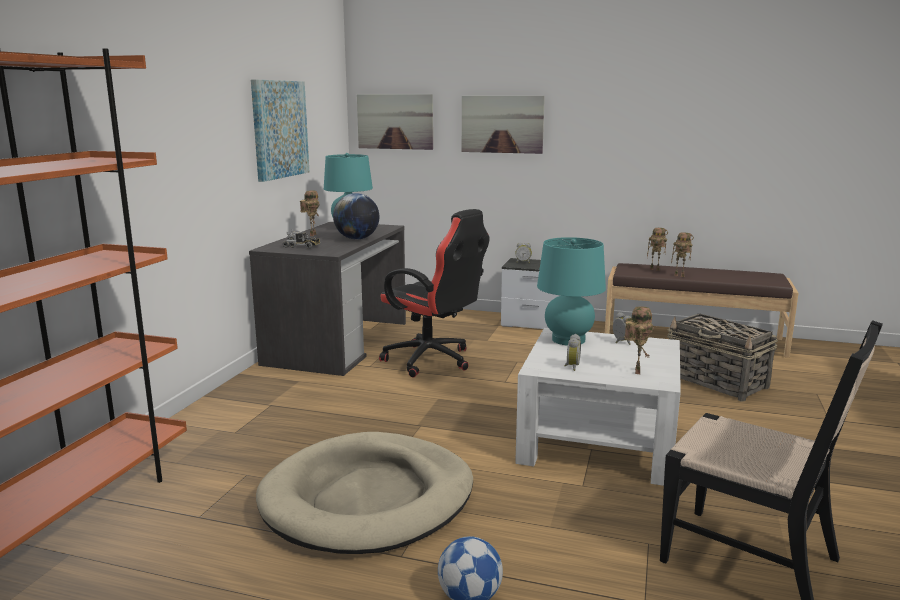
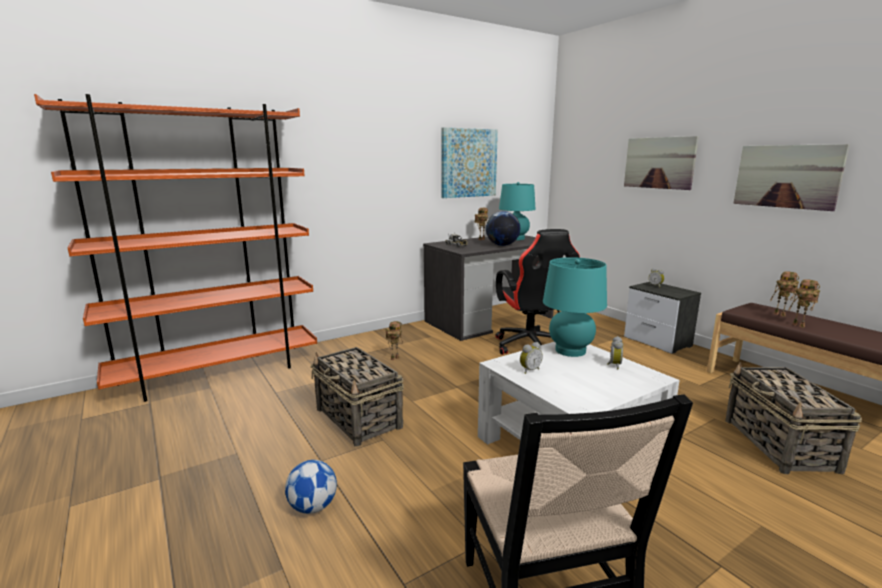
camera: 40 degrees right, 0 degrees up
beige dog bed [256,432,473,554] -> basket [311,347,404,447]
picture [357,94,433,150] -> picture moved to [733,144,850,211]
toy robot [625,306,654,374] -> toy robot moved to [385,321,403,360]

